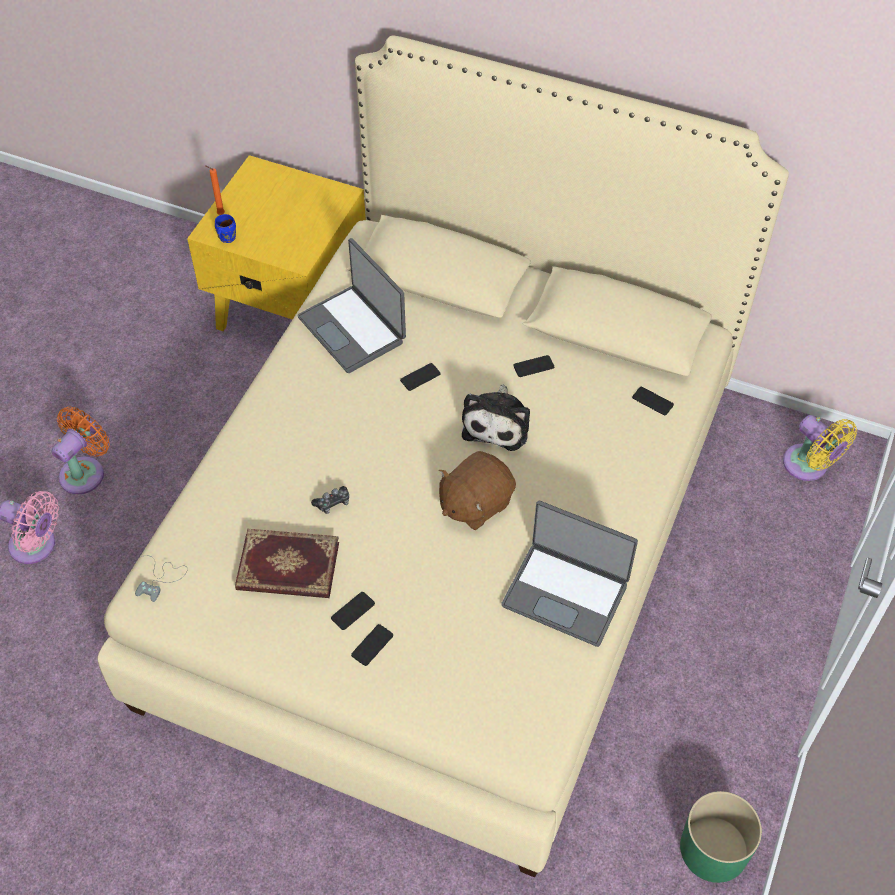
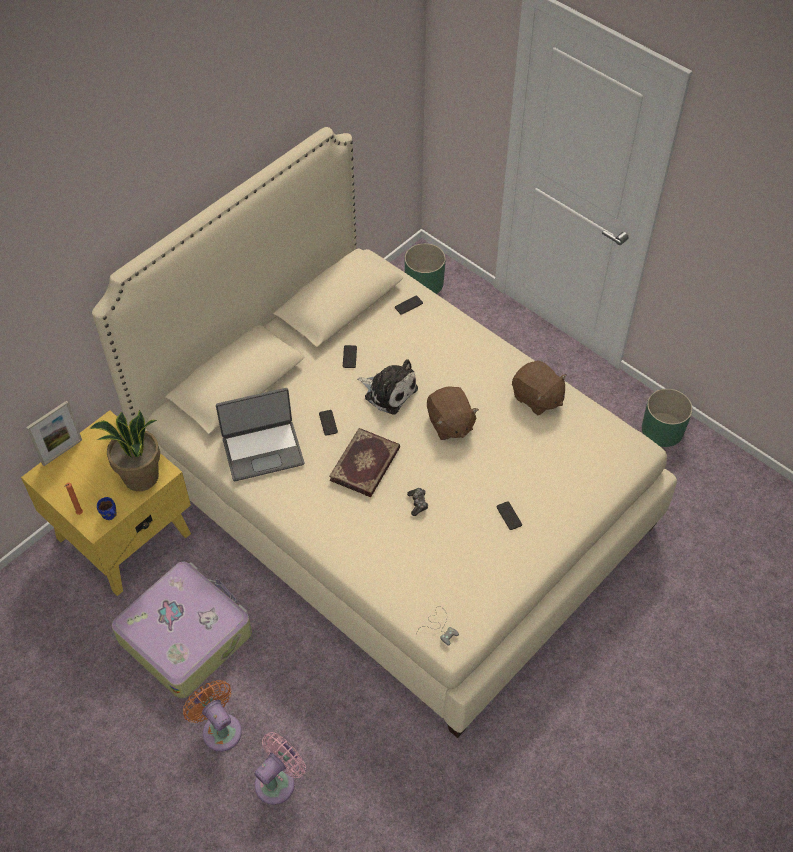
camera: 70 degrees left, 0 degrees up
book [235,529,339,598] -> book moved to [329,428,400,497]
phone [351,624,393,666] -> none
laptop [501,501,638,647] -> brown plush toy [512,361,567,415]
yellow fan [783,415,857,481] -> green planter [405,243,446,294]
none -> picture frame [26,401,82,466]
none -> potted plant [90,410,160,491]
none -> suitcase [112,562,252,698]

